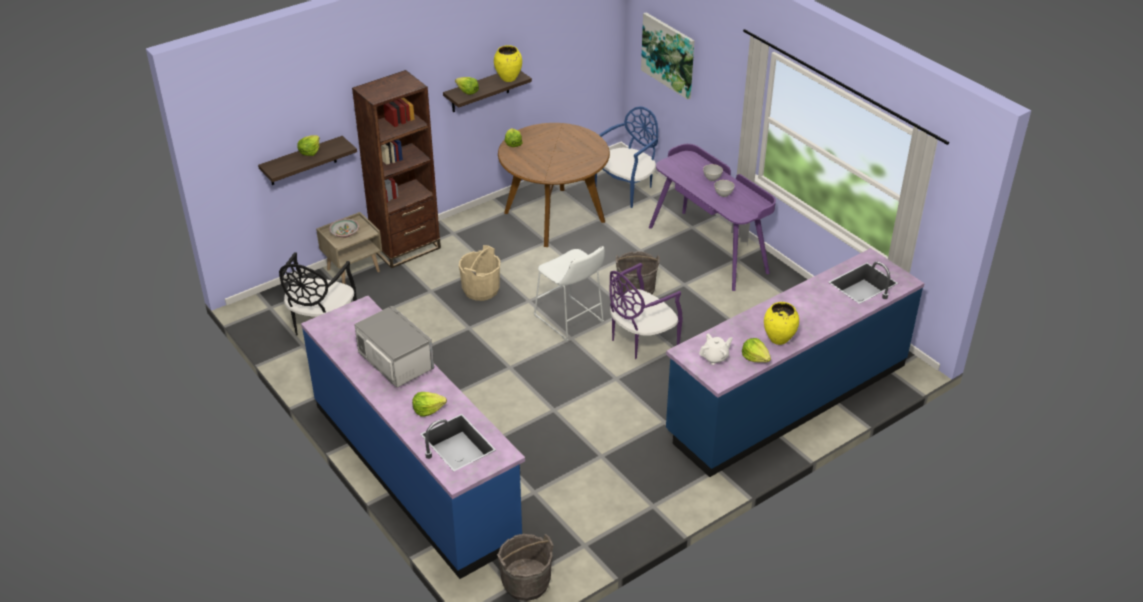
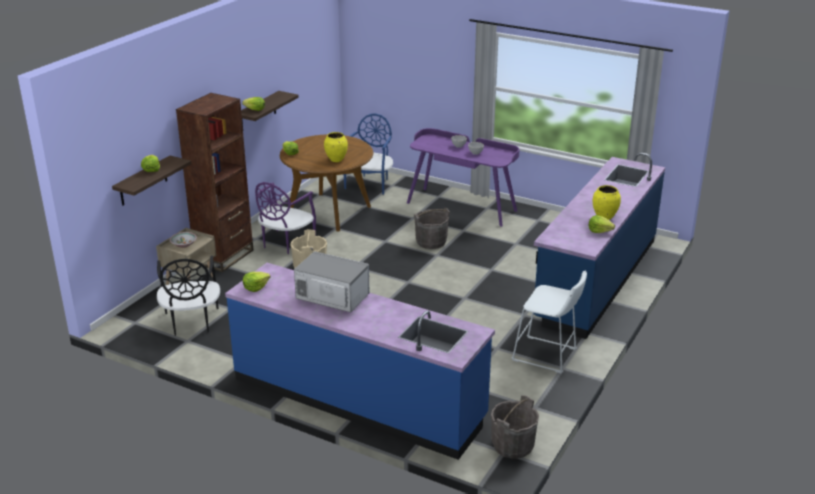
camera: 25 degrees left, 10 degrees down
lettuce [412,392,447,417] -> lettuce moved to [243,272,271,292]
yellow vase [494,45,522,82] -> yellow vase moved to [324,132,348,162]
white stool [534,246,605,341] -> white stool moved to [512,271,587,374]
purple chair [610,263,683,359] -> purple chair moved to [255,182,316,254]
picture [641,13,694,100] -> none
white teapot [699,333,733,365] -> none

